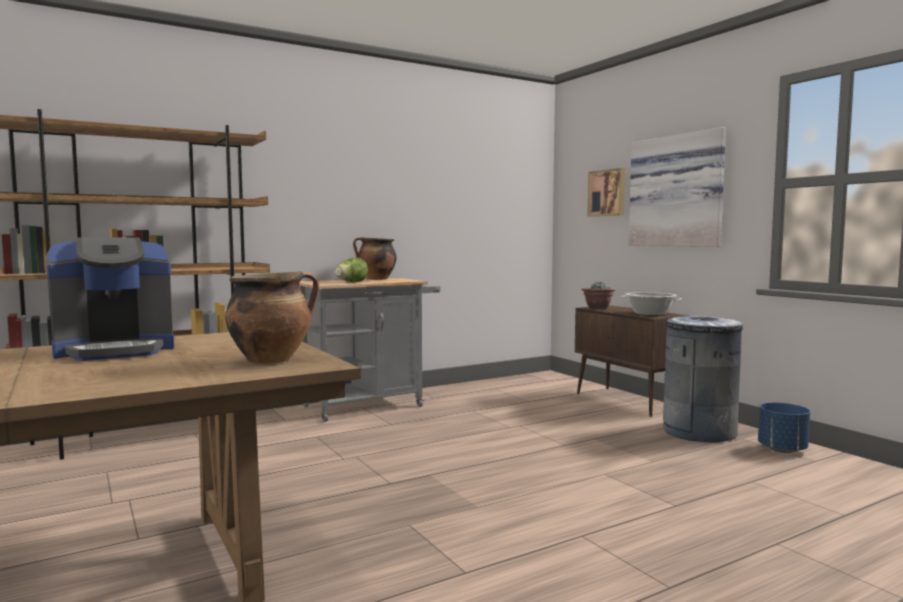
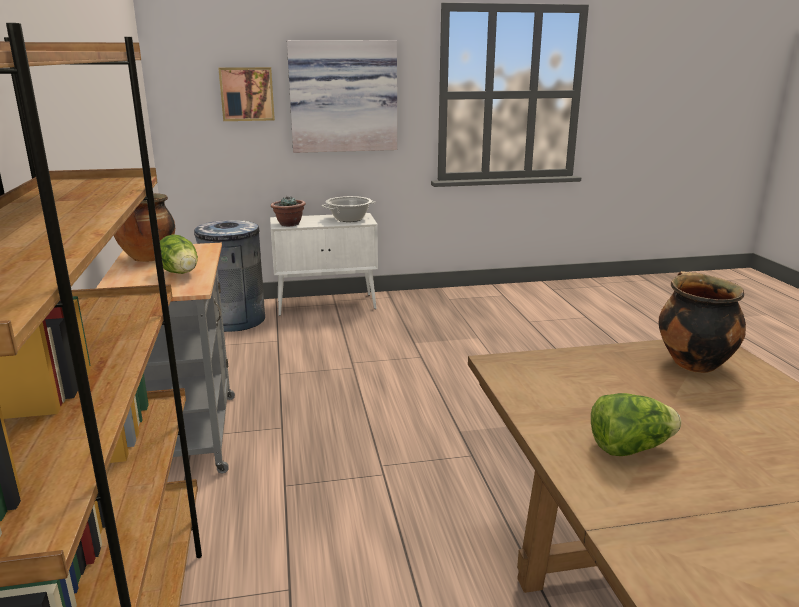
camera: 70 degrees left, 15 degrees up
coffee machine [46,237,174,361] -> lettuce [591,393,681,456]
brown cabinet [575,305,690,417] -> white cabinet [270,213,378,316]
grey trash can [663,316,743,442] -> grey trash can moved to [193,220,265,332]
blue planter [758,402,810,453] -> none

